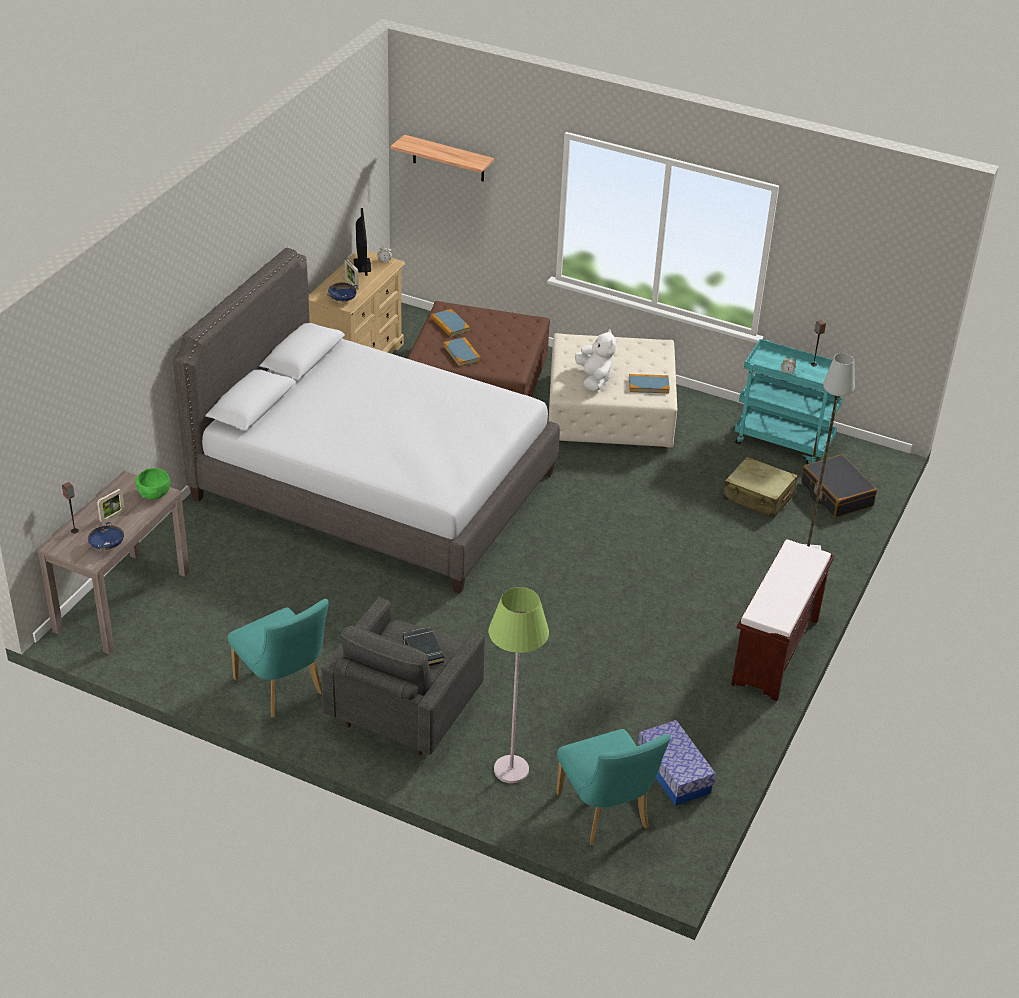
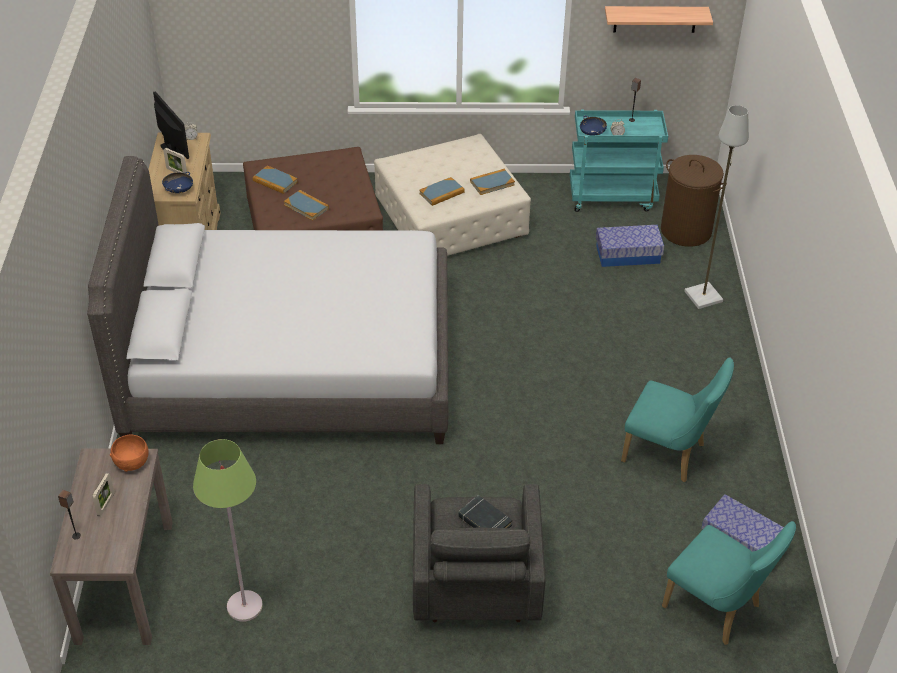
camera: 25 degrees left, 5 degrees up
blue bowl [88,522,124,550] -> blue bowl moved to [580,116,607,136]
green bowl [135,468,170,500] -> orange bowl [110,435,149,472]
turquoise chair [228,599,329,718] -> turquoise chair moved to [621,357,734,482]
shelf [390,135,494,181] -> shelf moved to [605,6,713,33]
green floor lamp [489,587,549,783] -> green floor lamp moved to [193,439,263,622]
white plush toy [575,329,616,391] -> book [419,177,465,206]
beige suitcase [723,457,798,518] -> storage box [596,225,664,267]
brown bench [731,540,834,701] -> none
black suitcase [801,455,877,518] -> brown laundry basket [661,155,727,247]

